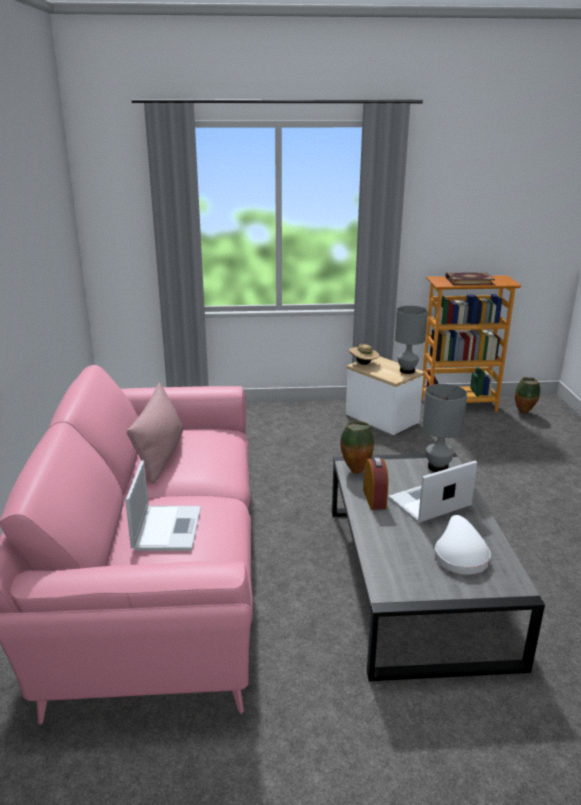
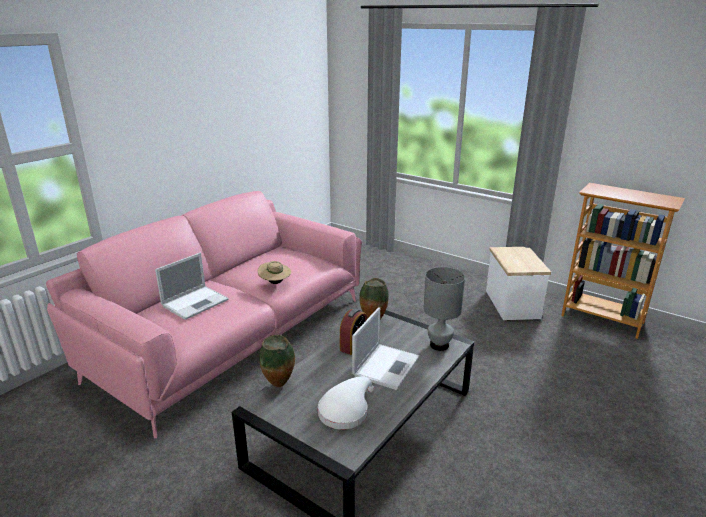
camera: 40 degrees right, 0 degrees up
pink pillow [127,383,183,484] -> none
beige hat [349,344,380,365] -> beige hat moved to [258,261,291,284]
laptop [388,460,477,523] -> laptop turned 105 degrees clockwise [352,307,419,390]
grey table lamp [395,306,428,374] -> none
book [445,272,495,285] -> none
vase [515,377,540,414] -> vase moved to [259,335,295,387]

